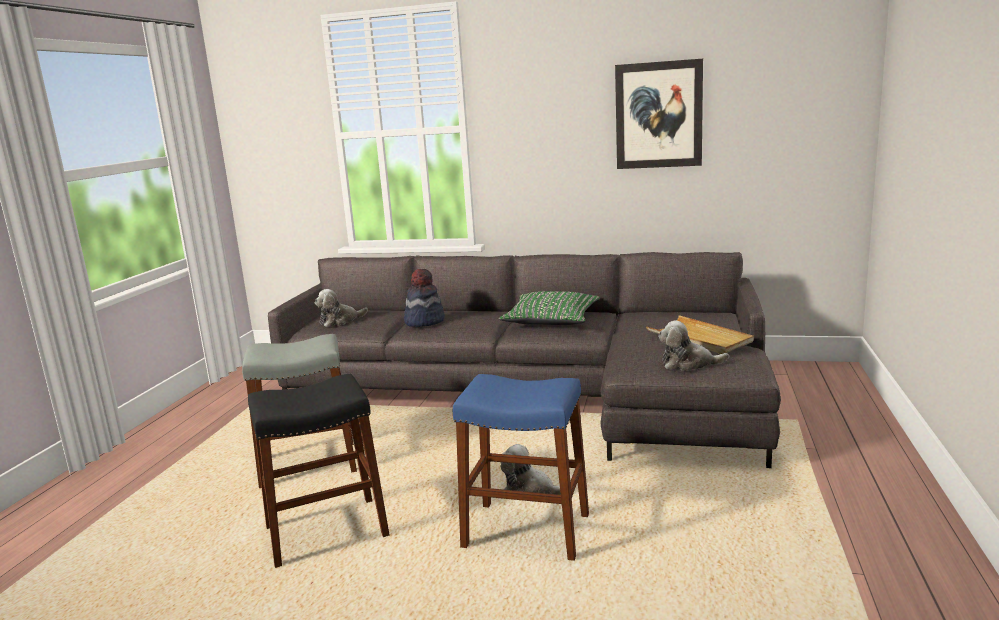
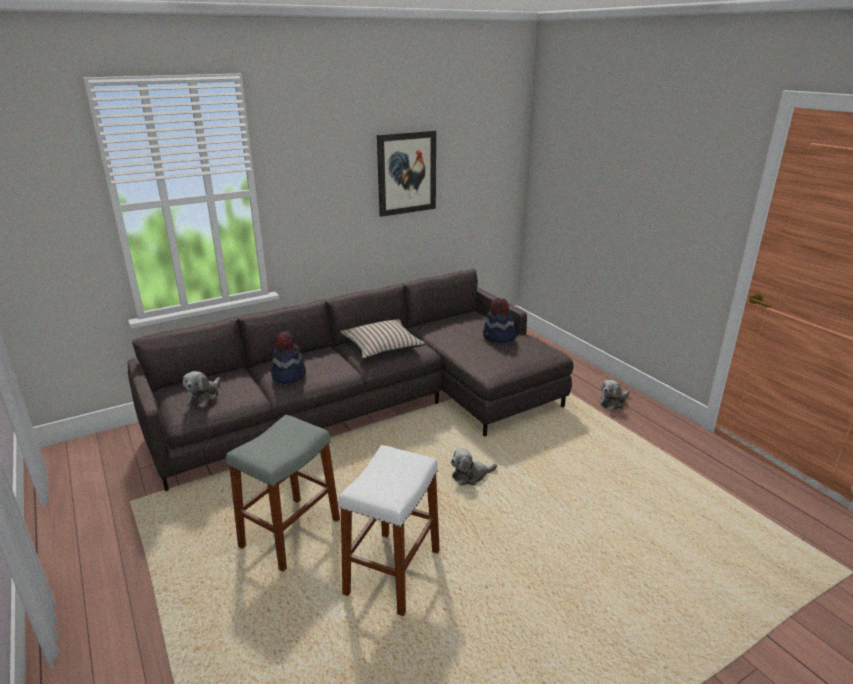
camera: 45 degrees left, 10 degrees up
black stool [248,374,390,568] -> white stool [338,445,440,616]
blue stool [453,374,589,561] -> none
green pillow [499,291,600,325] -> beige pillow [340,319,426,359]
beige tray [646,315,754,354] -> hat [483,298,517,343]
plush toy [658,321,729,371] -> plush toy moved to [600,380,630,411]

